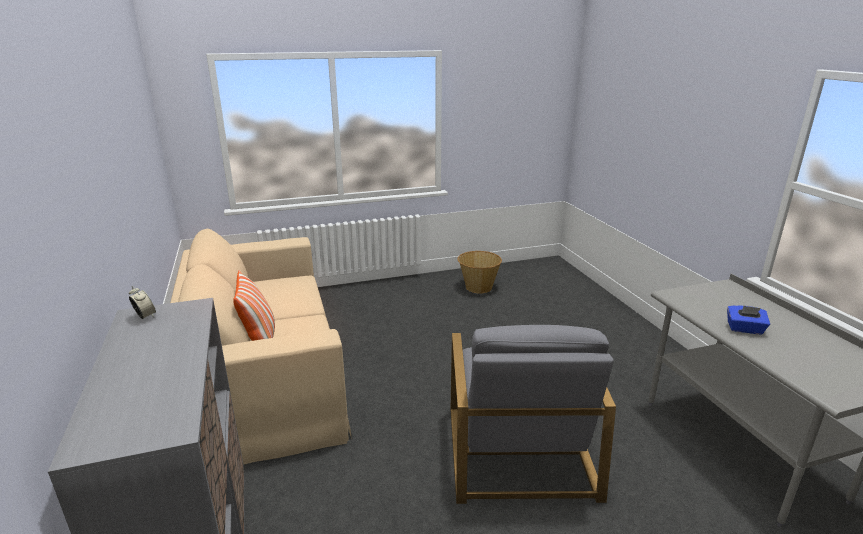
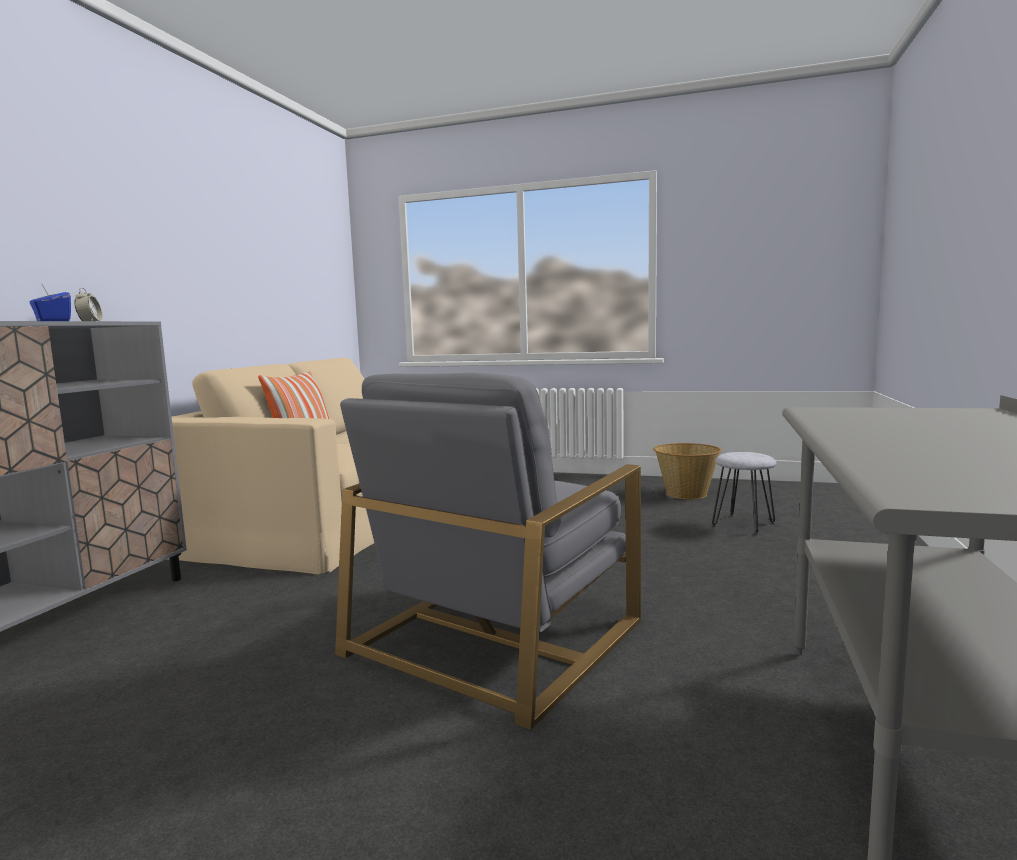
camera: 35 degrees right, 15 degrees down
blue tissue box [727,305,770,334] -> blue tissue box moved to [30,284,71,321]
none -> grey stool [712,452,777,535]

